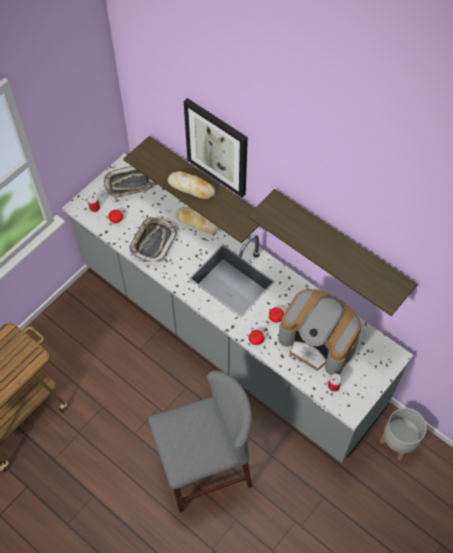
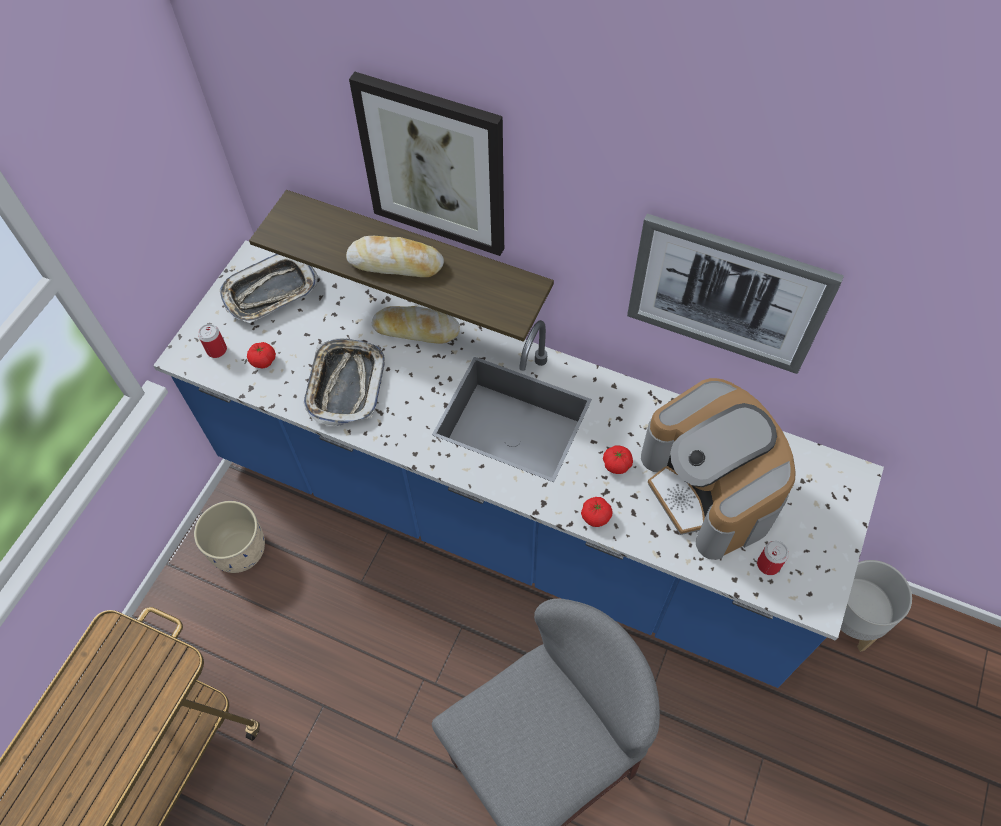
camera: 15 degrees left, 0 degrees up
grey counter [62,153,413,463] -> blue counter [153,240,884,688]
shelf [248,189,417,316] -> picture [627,214,844,374]
coffee machine [278,289,361,375] -> coffee machine turned 45 degrees clockwise [641,378,796,560]
none -> beige planter [194,501,265,573]

